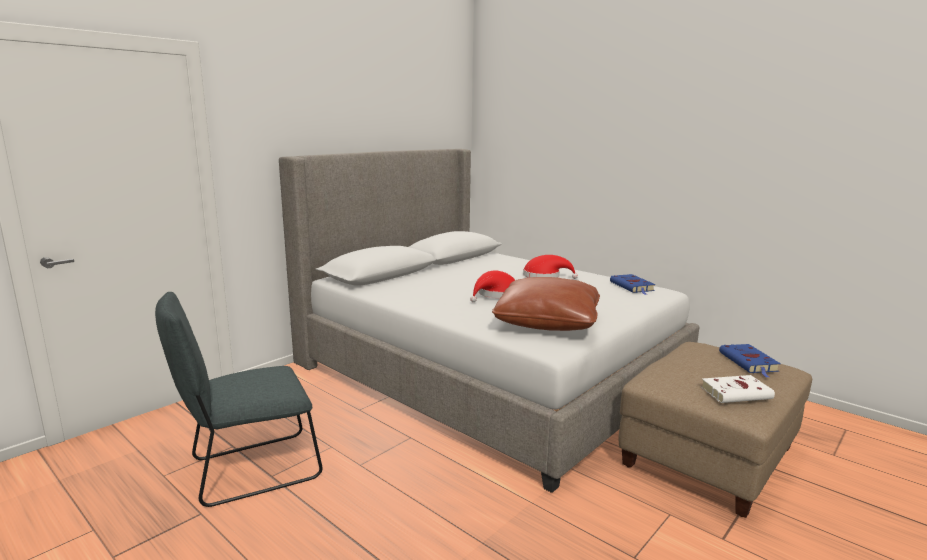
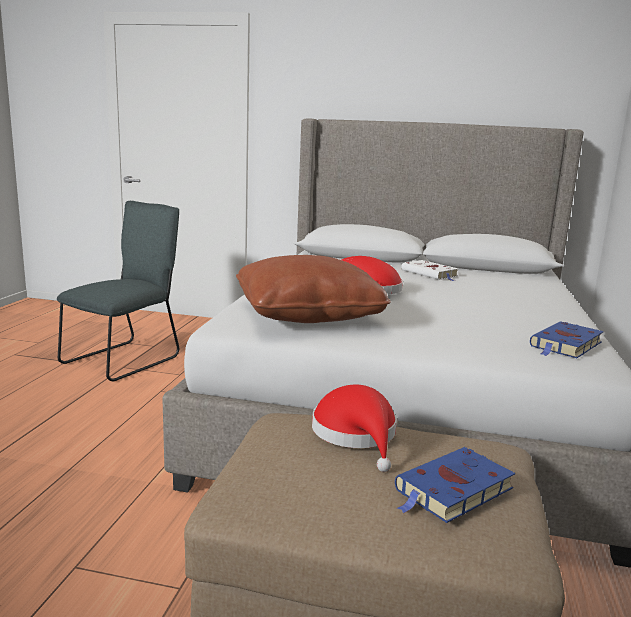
camera: 60 degrees right, 0 degrees up
grey chair [155,292,323,507] -> grey chair turned 90 degrees clockwise [57,201,179,381]
red hat [523,255,578,279] -> red hat moved to [312,385,397,472]
white book [701,375,775,403] -> white book moved to [401,260,458,281]

